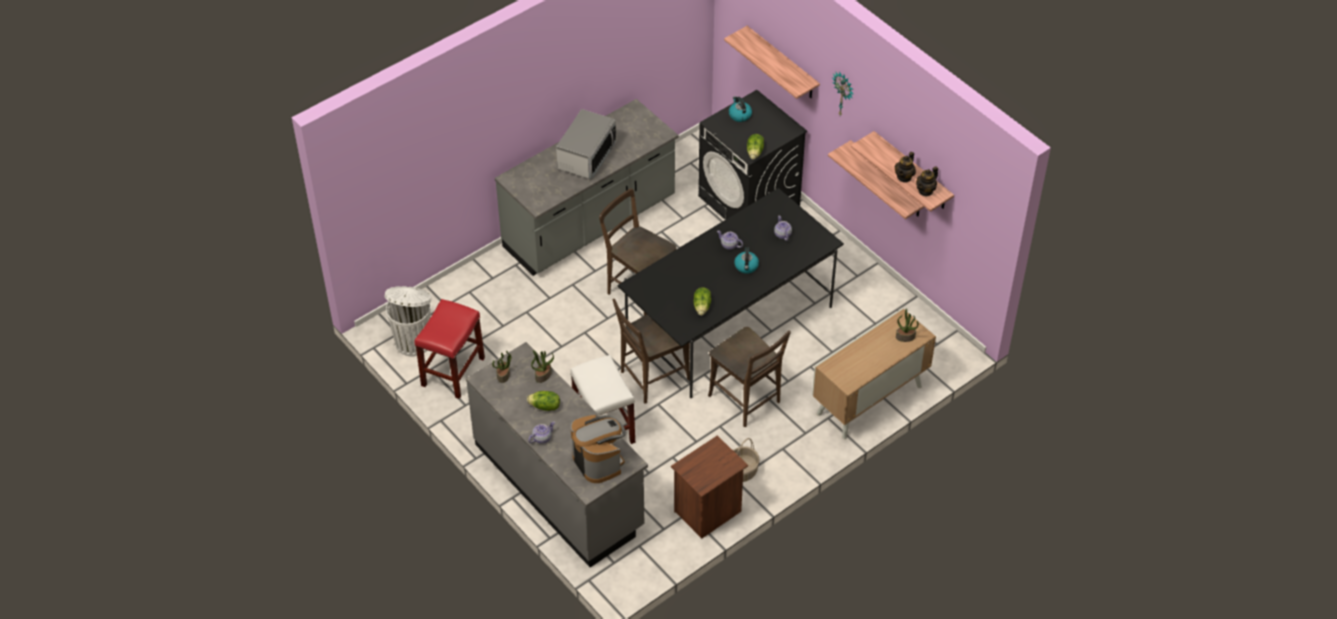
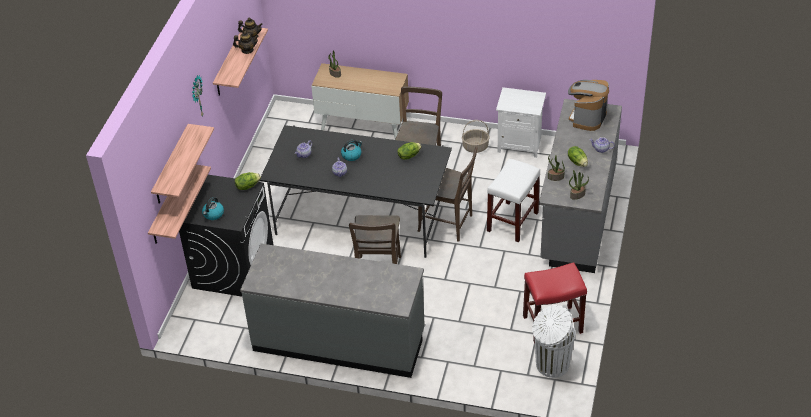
camera: 125 degrees left, 5 degrees down
microwave [556,109,616,180] -> none
brown nightstand [671,435,748,538] -> white nightstand [496,87,546,158]
shelf [828,140,924,219] -> shelf moved to [148,165,211,244]

